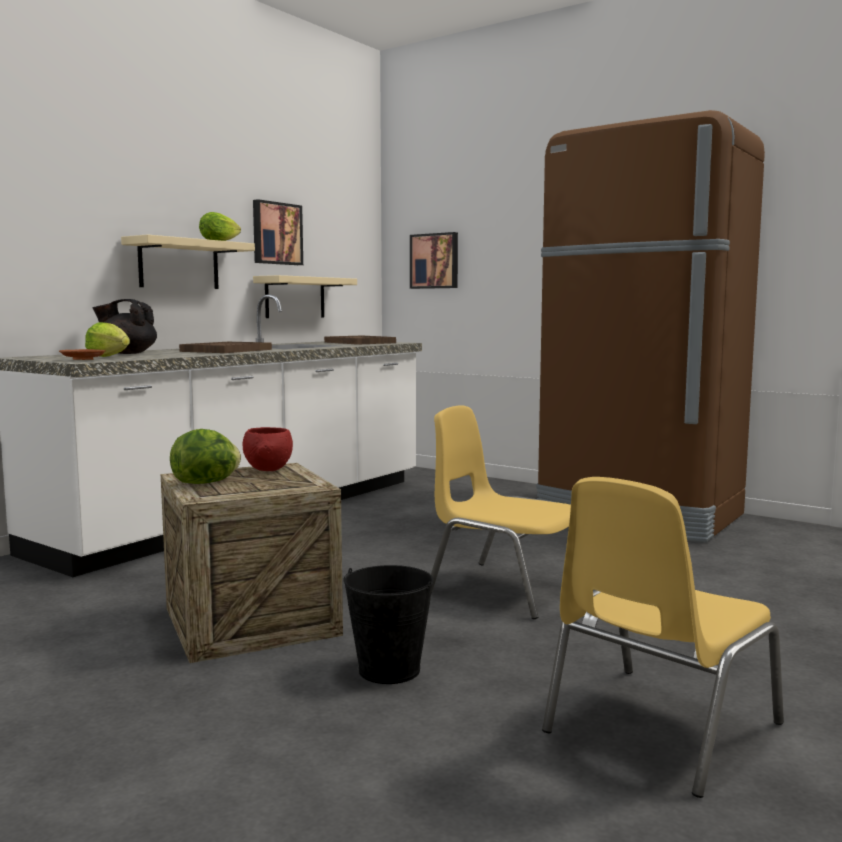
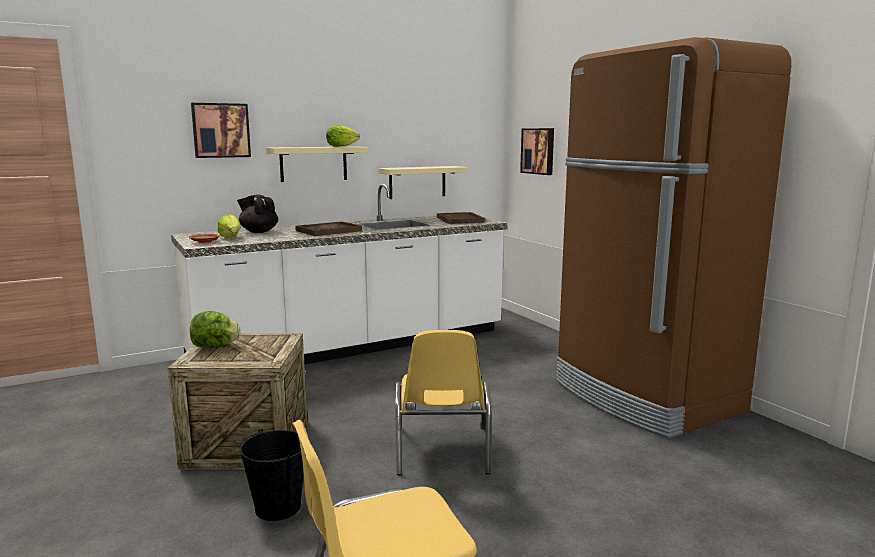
camera: 25 degrees right, 5 degrees up
red bowl [243,427,293,471] -> none
picture [253,199,303,265] -> picture moved to [191,103,251,158]
yellow chair [431,406,571,619] -> yellow chair turned 150 degrees counterclockwise [395,330,491,475]

